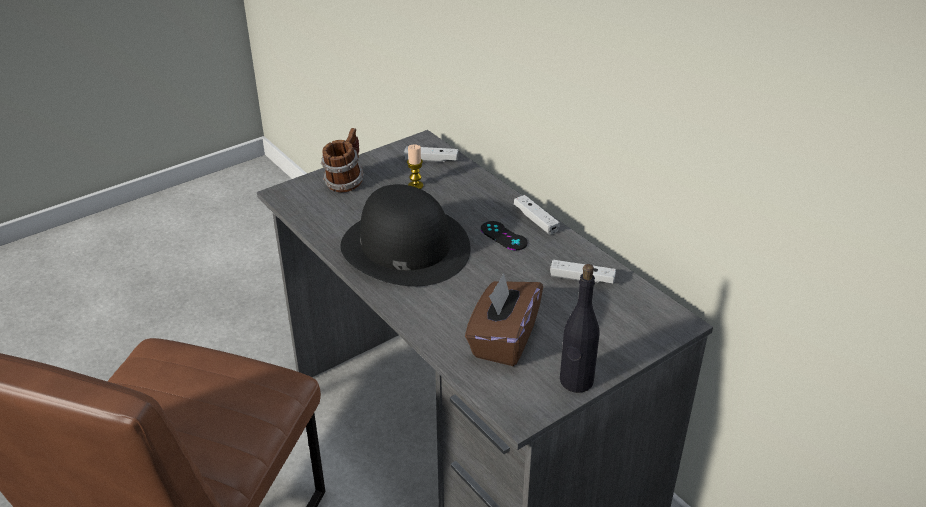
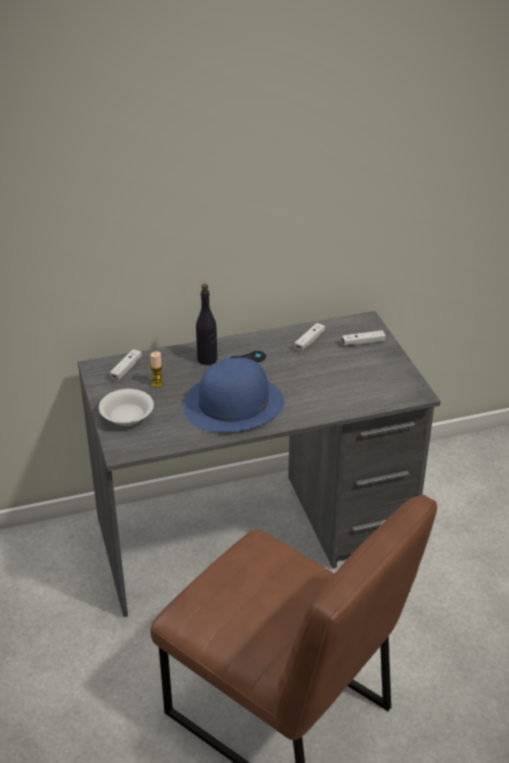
camera: 70 degrees left, 0 degrees up
mug [321,128,364,192] -> white bowl [99,389,154,426]
black hat [341,184,471,286] -> blue hat [183,357,284,432]
brown tissue box [465,273,543,366] -> none
white game controller [514,195,560,235] -> white game controller moved to [342,330,386,345]
black bottle [560,264,600,393] -> black bottle moved to [196,284,217,365]

